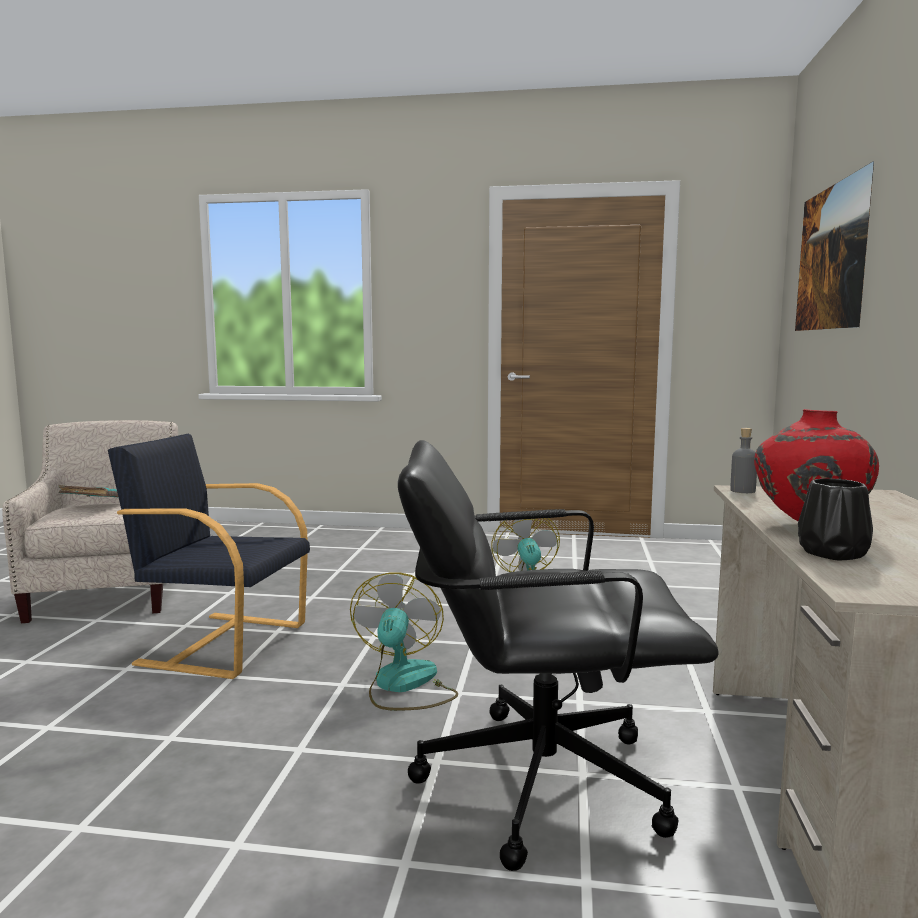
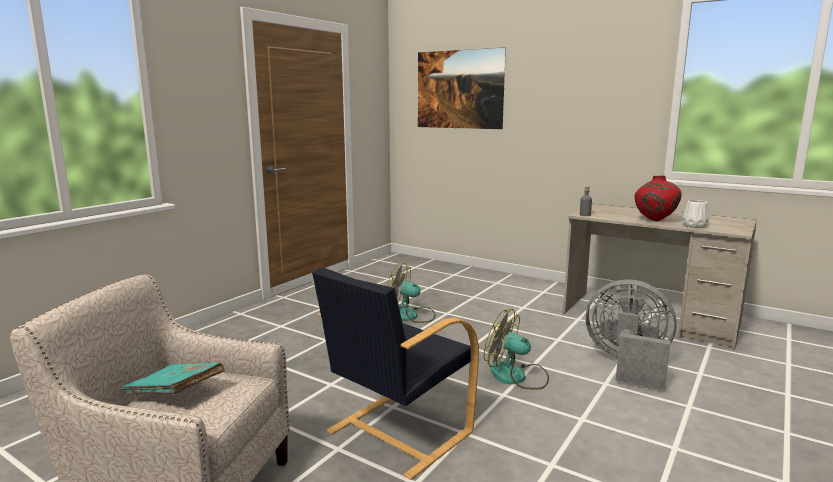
camera: 65 degrees left, 5 degrees up
black office chair [398,440,719,871] -> grey fan [586,279,677,390]
black vase [798,478,873,560] -> white vase [682,200,709,228]

